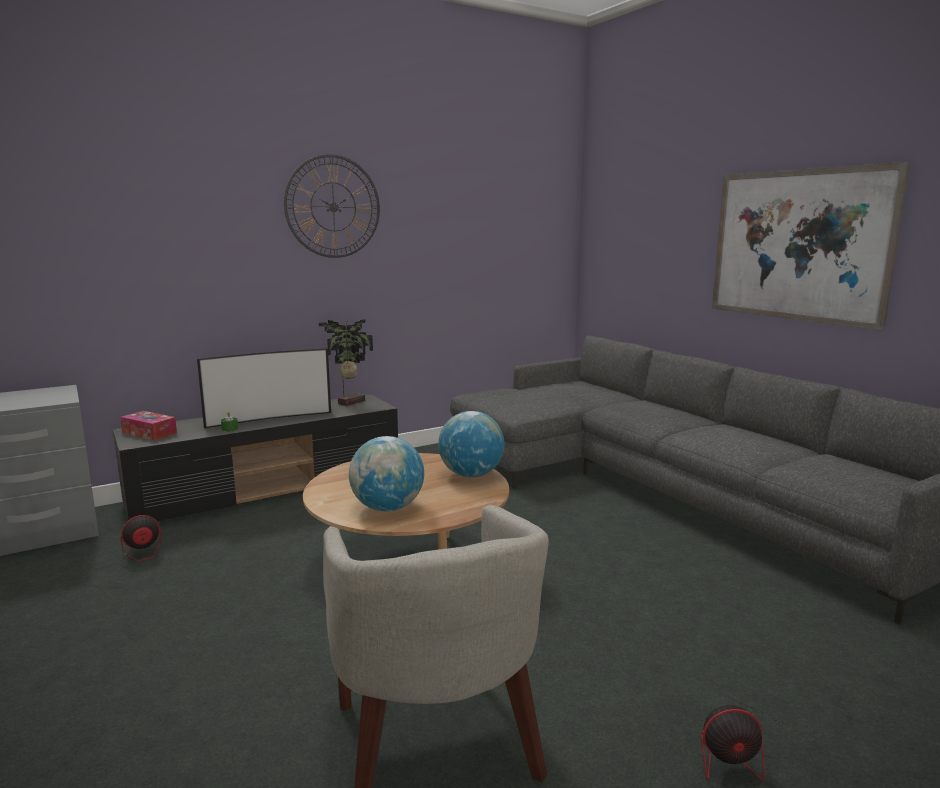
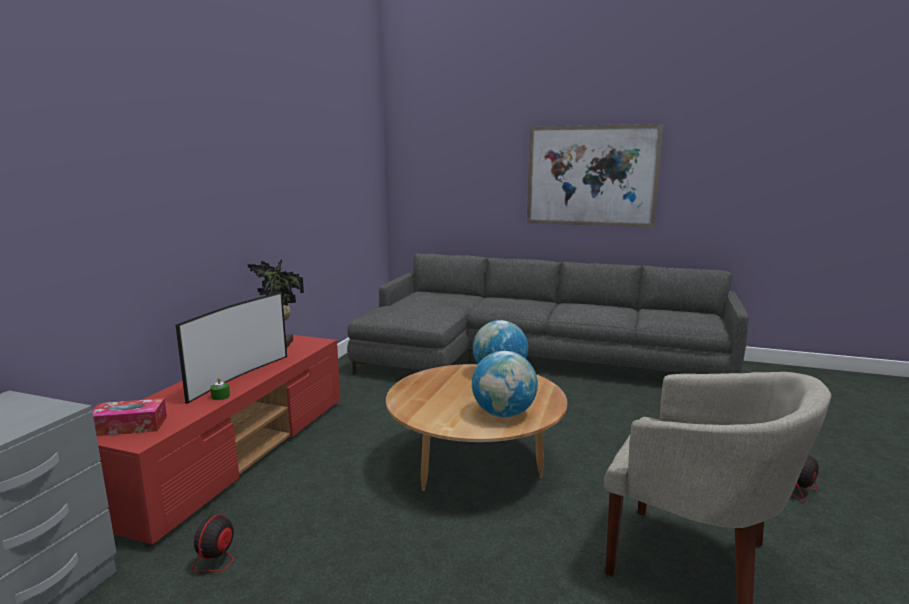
camera: 40 degrees left, 0 degrees up
black tv stand [113,394,398,521] -> red tv stand [97,335,340,547]
wall clock [284,154,380,258] -> none

